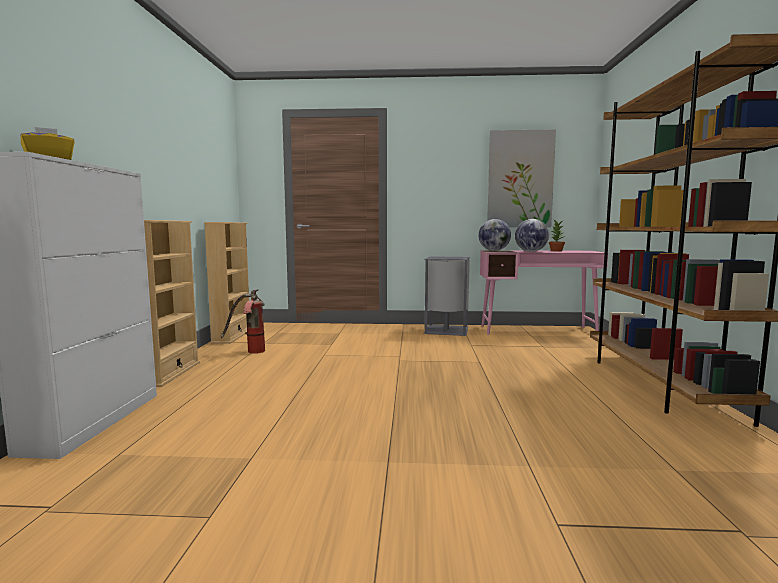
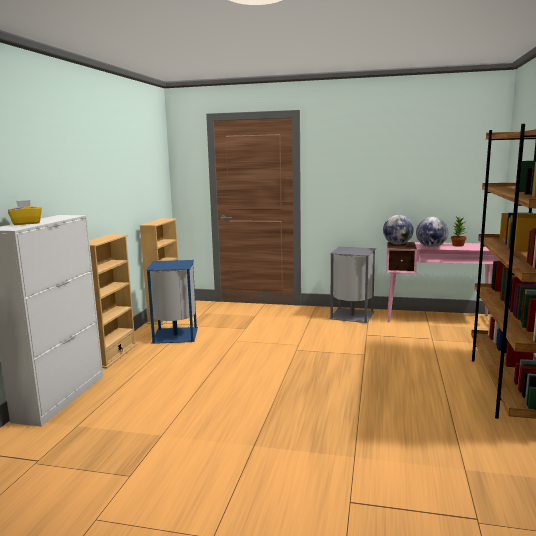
camera: 10 degrees right, 5 degrees up
fire extinguisher [221,289,265,354] -> blue trash can [145,260,198,344]
picture [487,130,556,227] -> none

